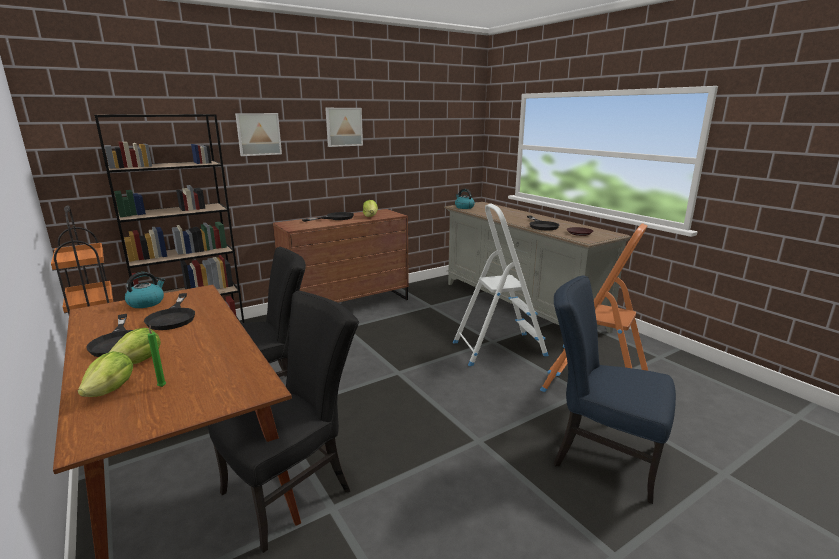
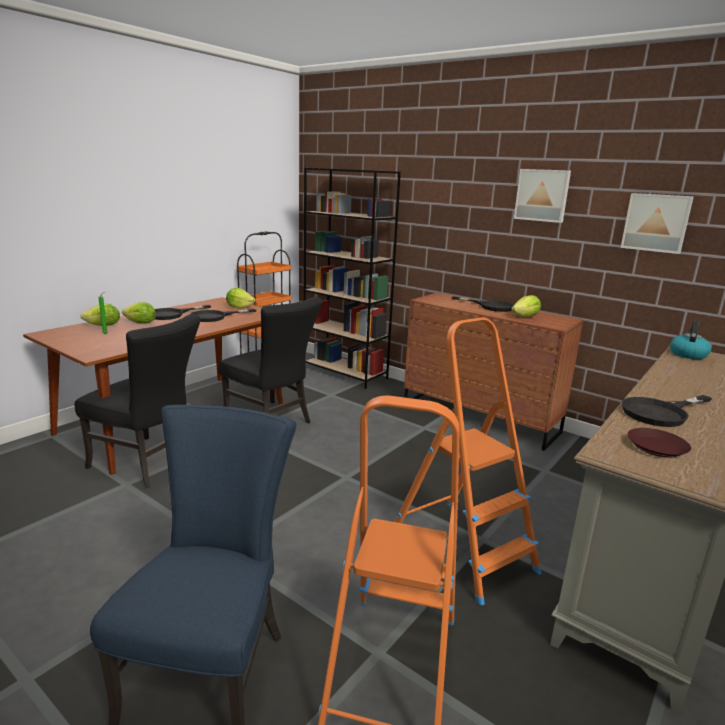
camera: 70 degrees right, 0 degrees up
kettle [125,272,165,308] -> lettuce [226,288,256,309]
picture [235,113,282,156] -> picture moved to [621,193,694,254]
white step ladder [453,203,549,366] -> orange step ladder [395,317,541,605]

